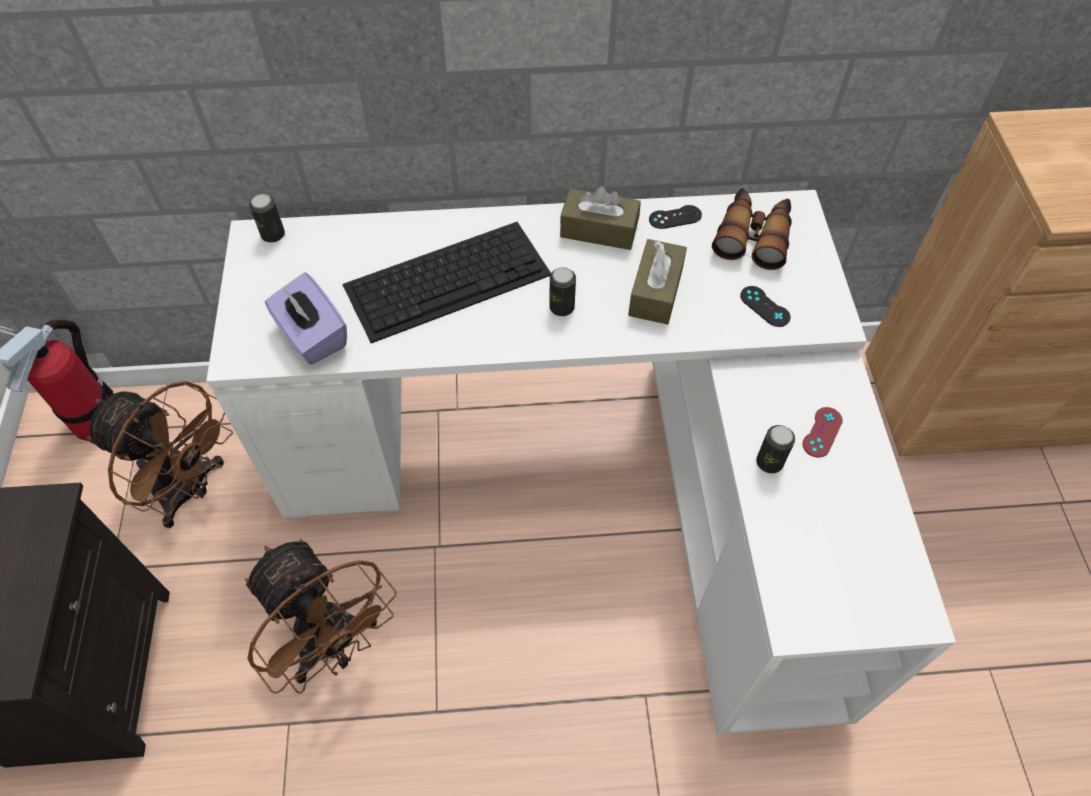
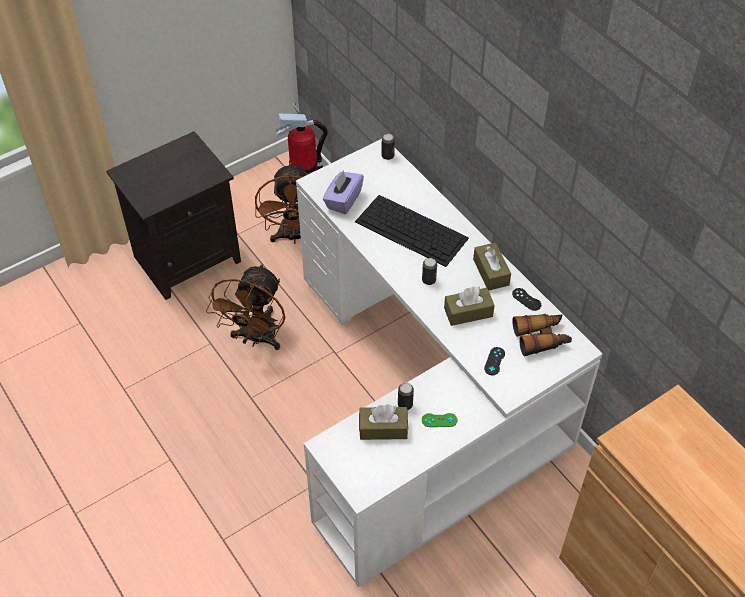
camera: 60 degrees right, 5 degrees down
red game controller [802,407,843,458] -> green game controller [422,413,457,427]
none -> brown tissue box [359,404,408,440]

